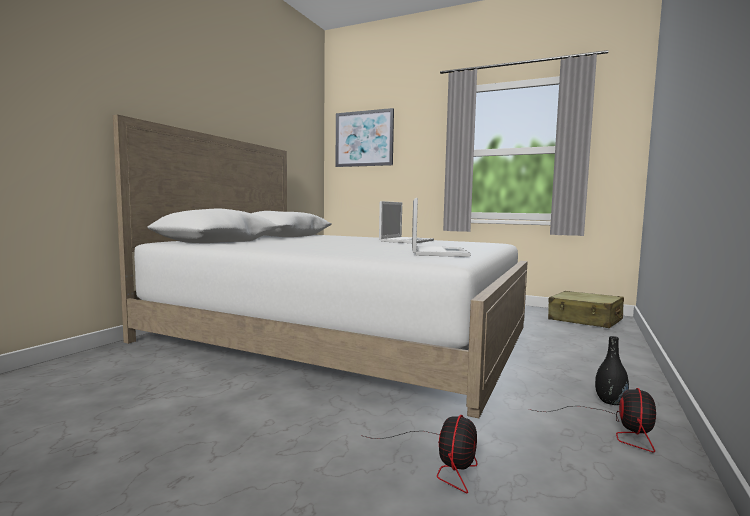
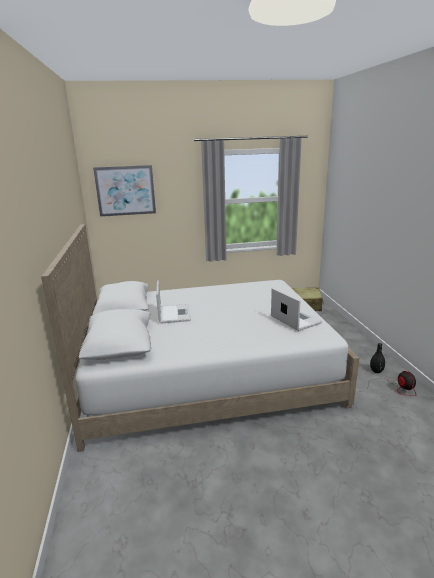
camera: 35 degrees left, 15 degrees up
fan [361,415,477,493] -> none
laptop [379,201,434,243] -> laptop moved to [156,281,191,324]

